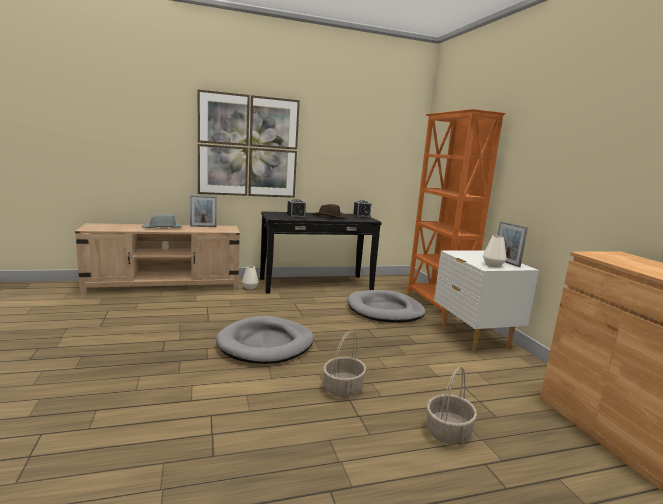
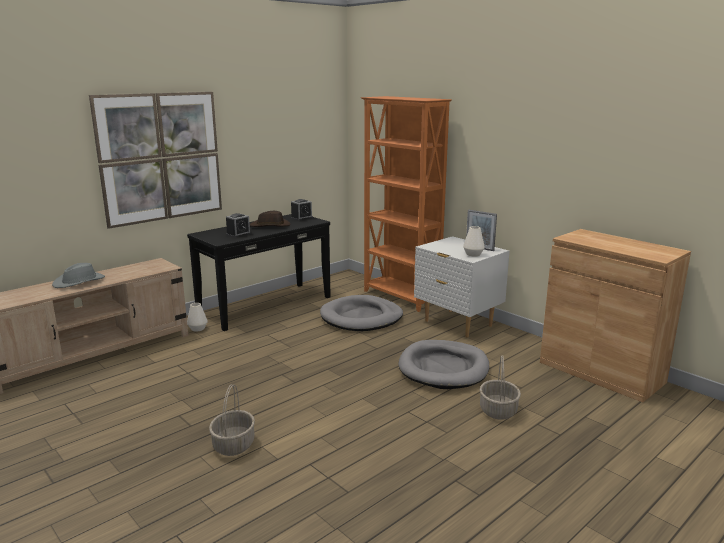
camera: 25 degrees left, 5 degrees up
picture frame [190,195,217,227] -> none
grey dog bed [216,316,314,364] -> grey dog bed moved to [398,340,489,389]
basket [323,331,366,398] -> basket moved to [209,384,255,456]

